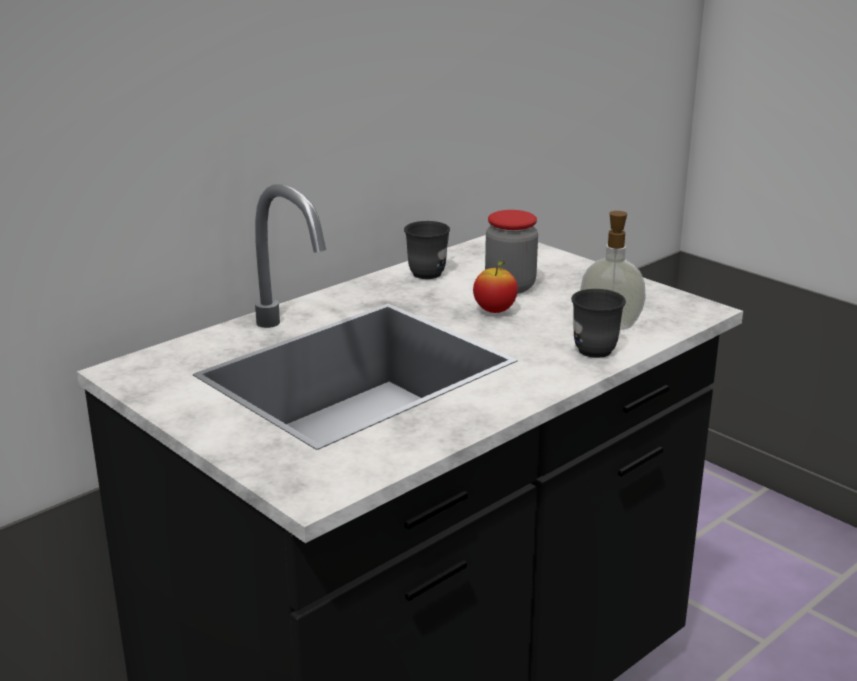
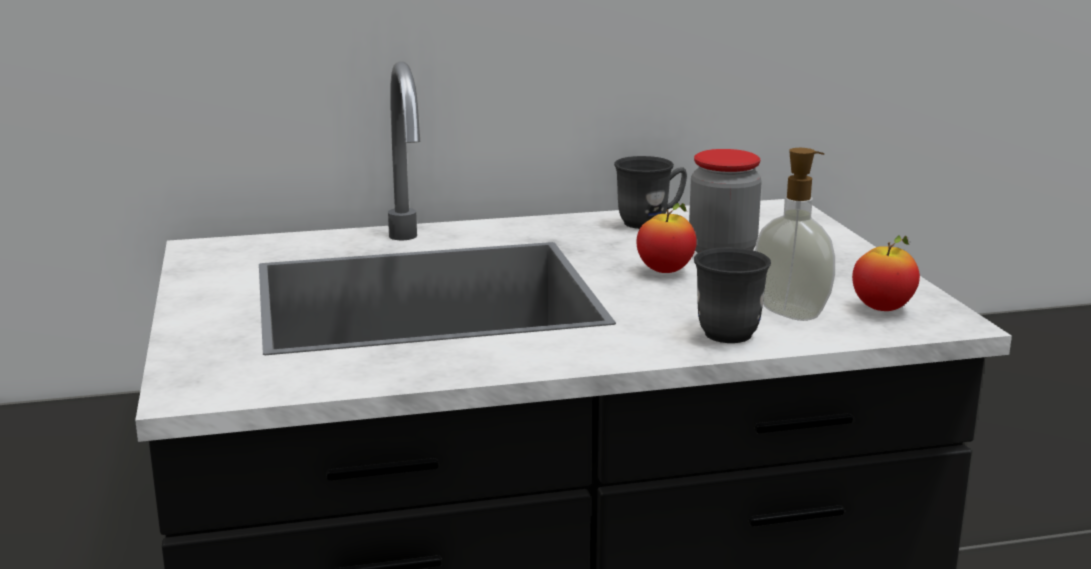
camera: 30 degrees right, 5 degrees down
none -> apple [852,235,920,311]

